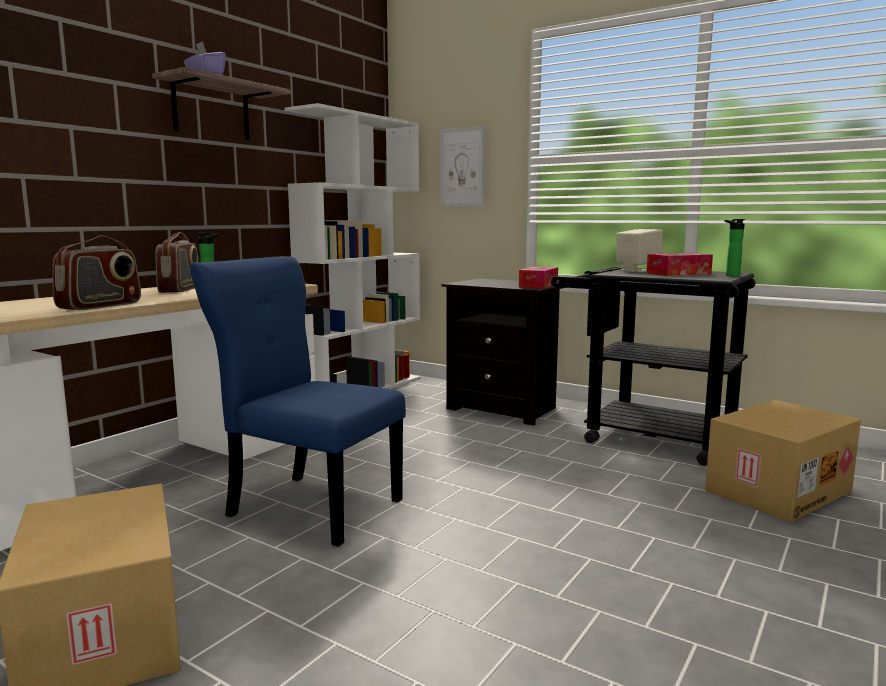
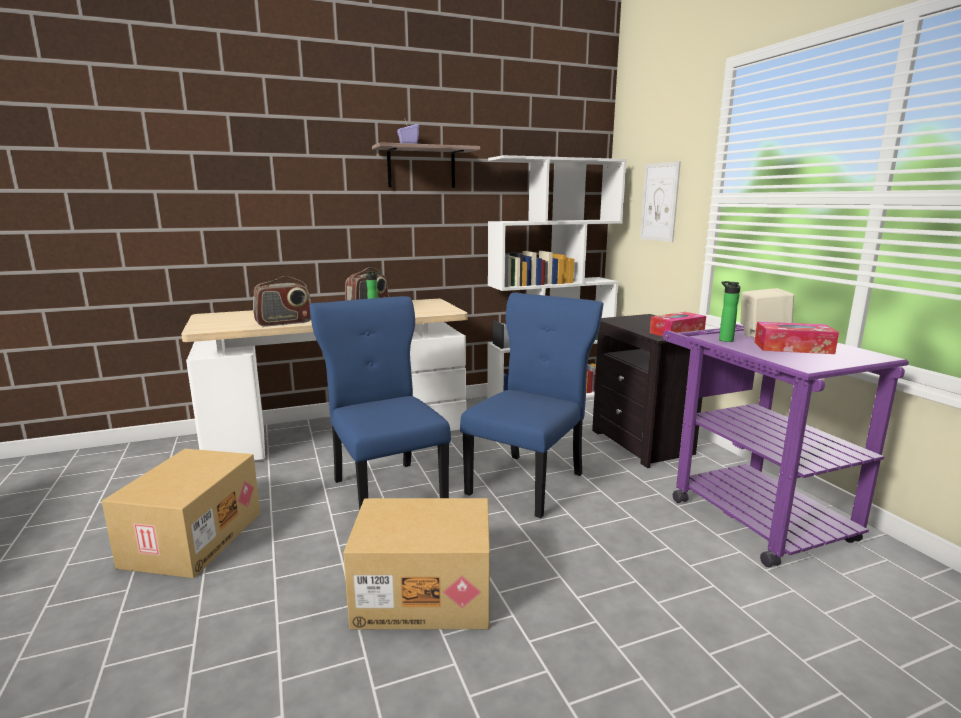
camera: 35 degrees right, 5 degrees up
black cart [551,267,756,465] -> purple cart [663,324,909,567]
cardboard box [705,400,861,522] -> cardboard box moved to [343,498,490,629]
bottle [724,219,745,277] -> bottle moved to [719,281,740,342]
none -> blue chair [460,293,603,518]

